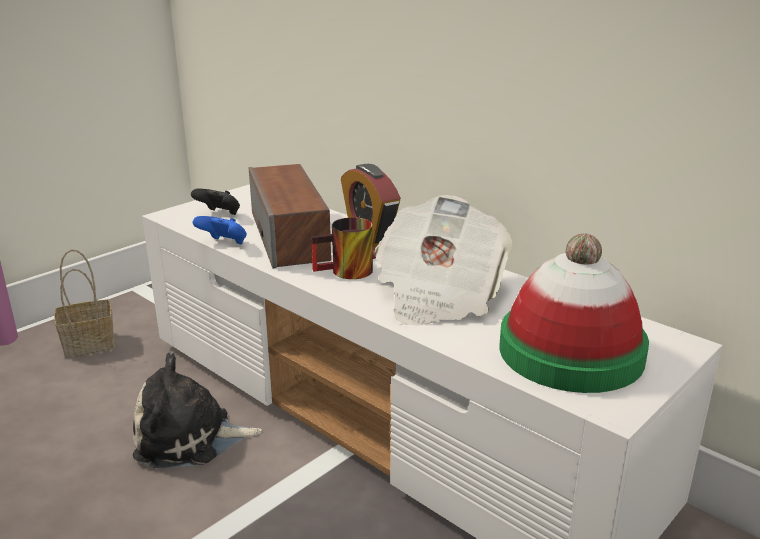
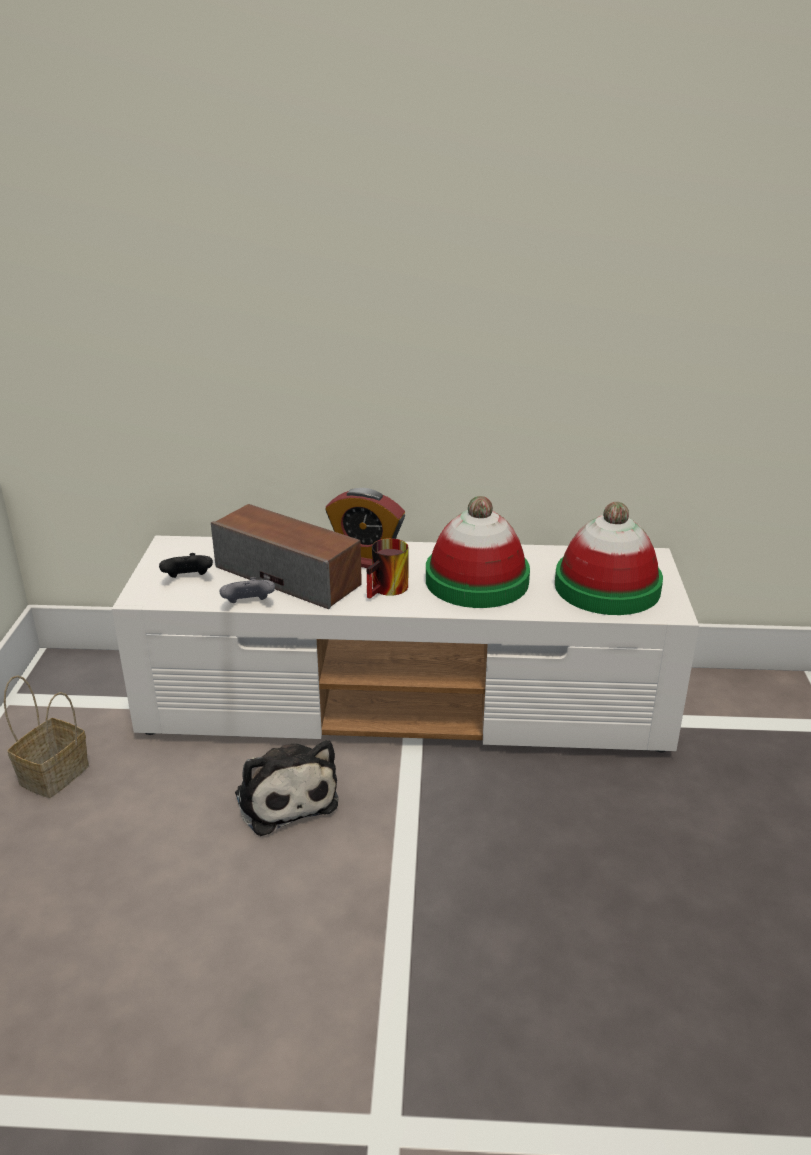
camera: 40 degrees left, 5 degrees up
plush toy [133,352,262,468] -> plush toy turned 75 degrees counterclockwise [235,740,339,836]
blue game controller [193,216,247,244] -> grey game controller [220,577,275,603]
newspaper [374,195,513,326] -> hat [426,496,530,608]

